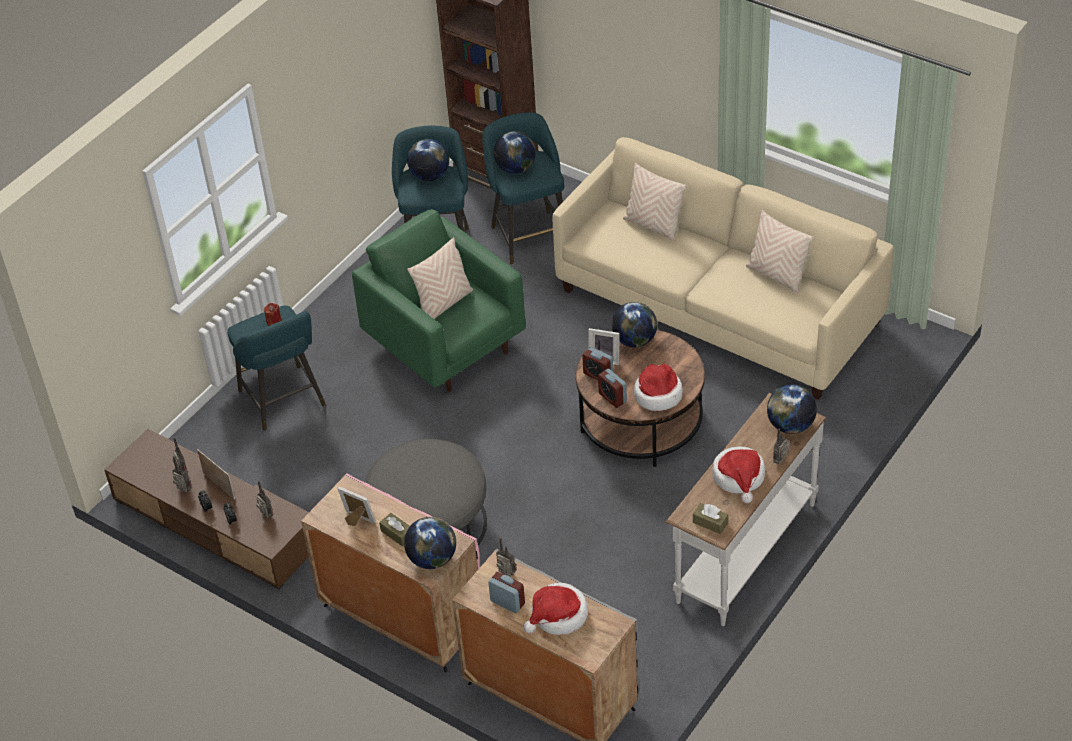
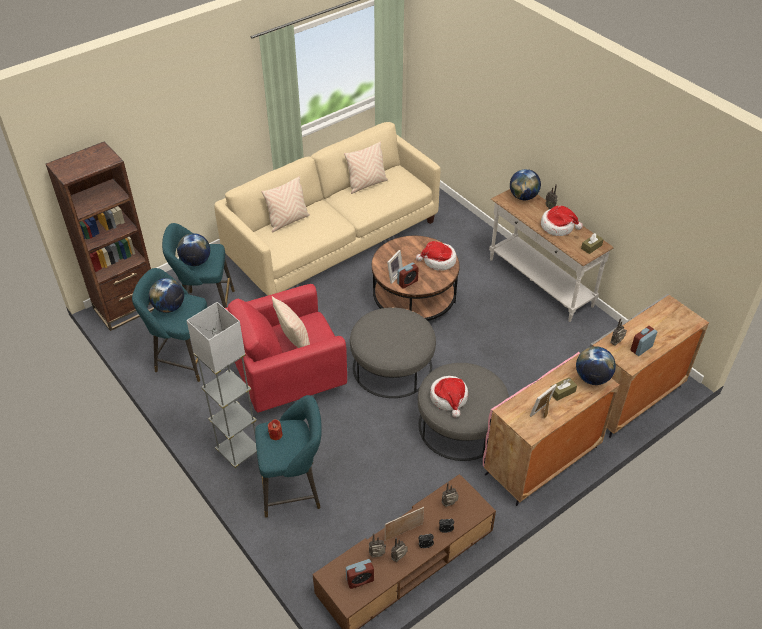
camera: 75 degrees left, 0 degrees up
green armchair [352,209,526,392] -> red armchair [225,284,347,412]
hat [523,582,588,635] -> hat moved to [430,376,468,418]
alarm clock [598,369,627,408] -> alarm clock moved to [346,559,374,589]
globe [612,302,657,347] -> none
none -> grey floor lamp [186,302,257,469]
none -> grey ottoman [350,307,436,398]

